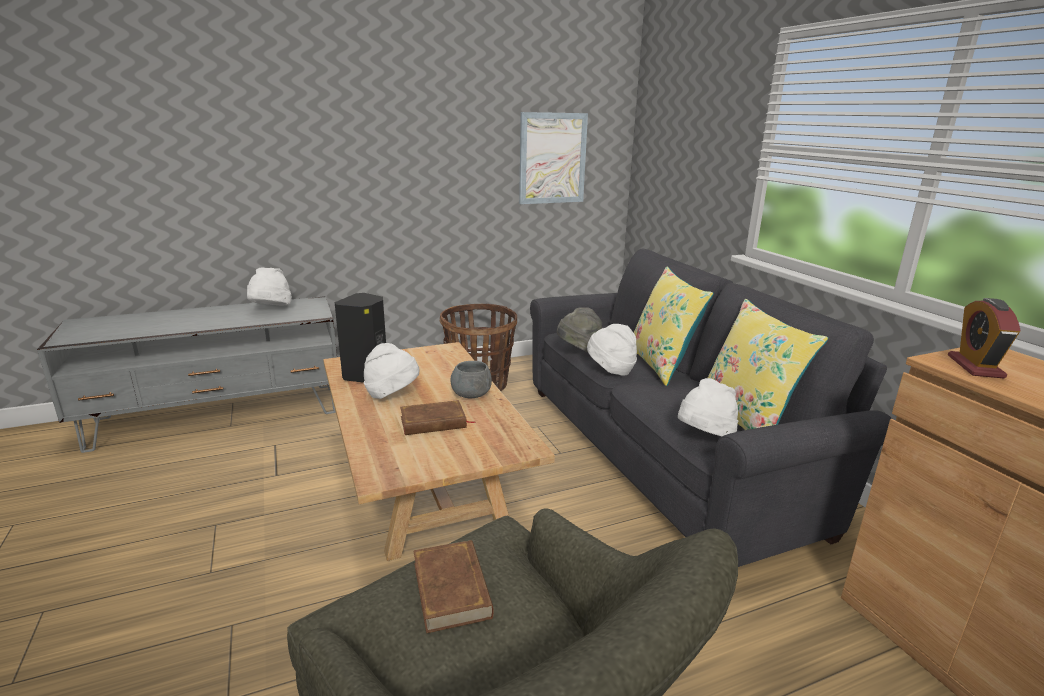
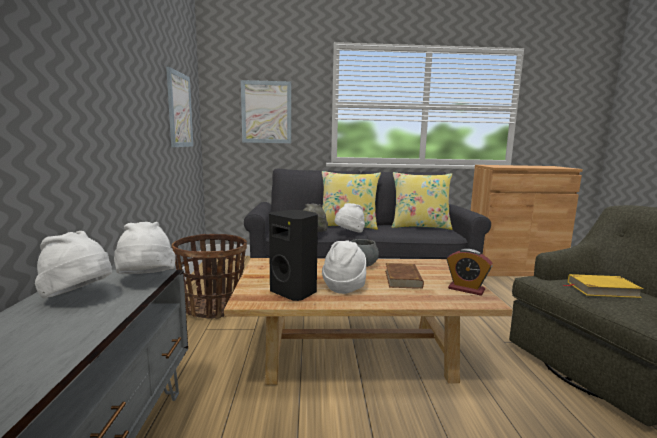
camera: 70 degrees left, 10 degrees down
brown book [413,540,494,633] -> yellow book [563,274,644,298]
white hat [678,378,738,437] -> white hat moved to [114,222,176,274]
alarm clock [948,298,1021,378] -> alarm clock moved to [447,249,493,296]
none -> picture [241,80,291,143]

